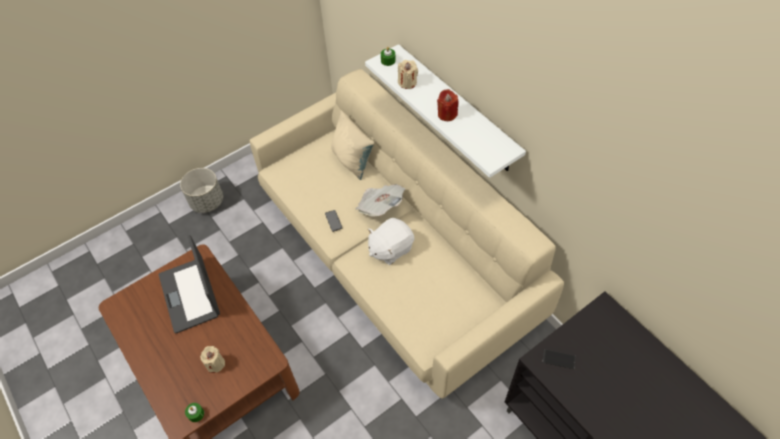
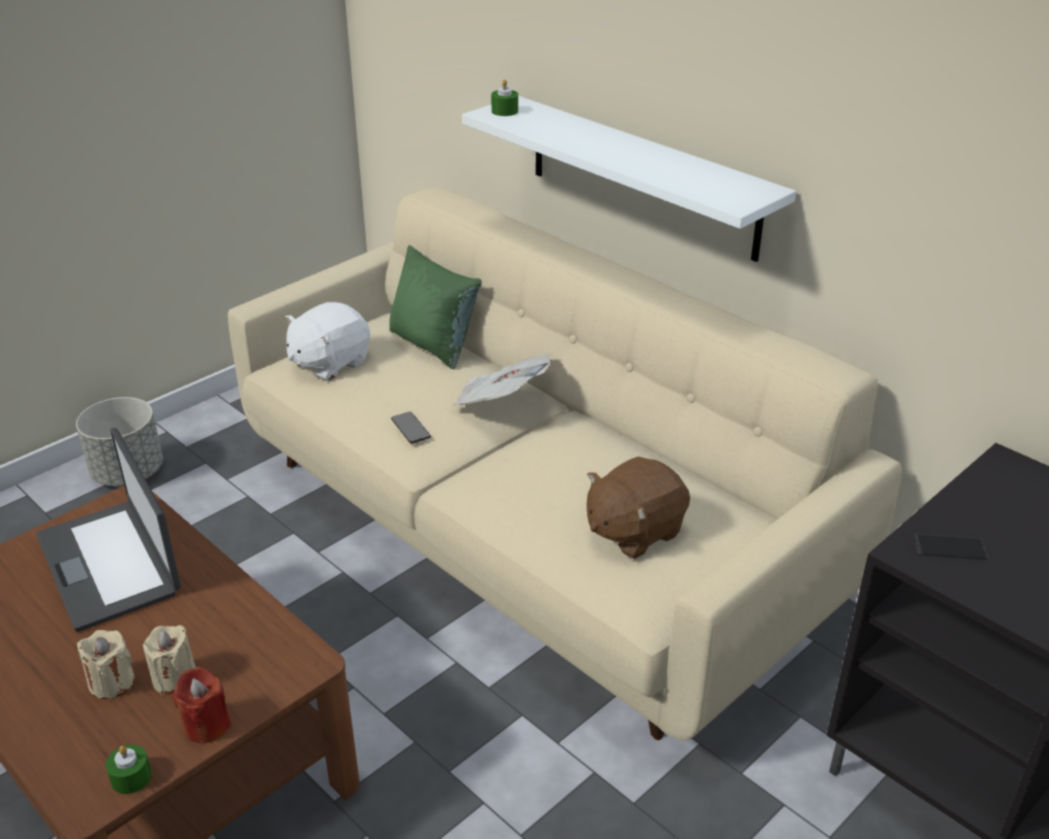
camera: 10 degrees left, 20 degrees down
beige pillow [331,110,374,180] -> green pillow [389,245,482,369]
white plush toy [368,218,414,265] -> white plush toy moved to [285,302,370,381]
beige candle [398,60,418,89] -> beige candle moved to [77,630,135,699]
red candle [437,89,458,121] -> red candle moved to [172,666,231,743]
none -> brown plush toy [587,457,690,559]

